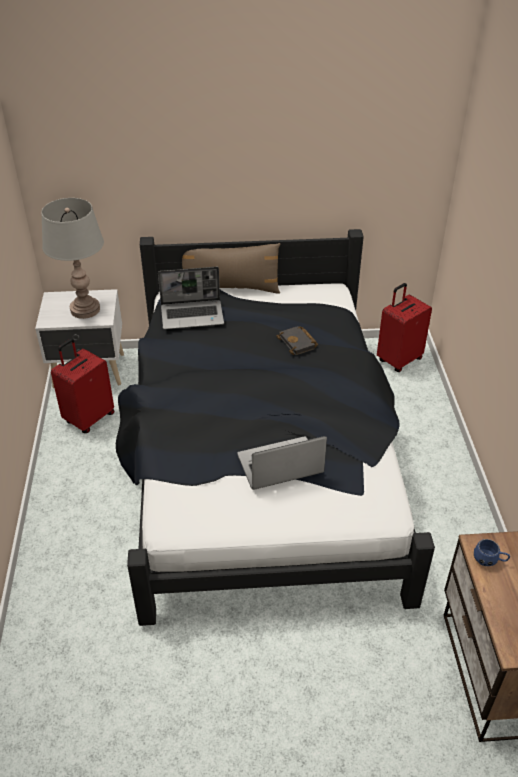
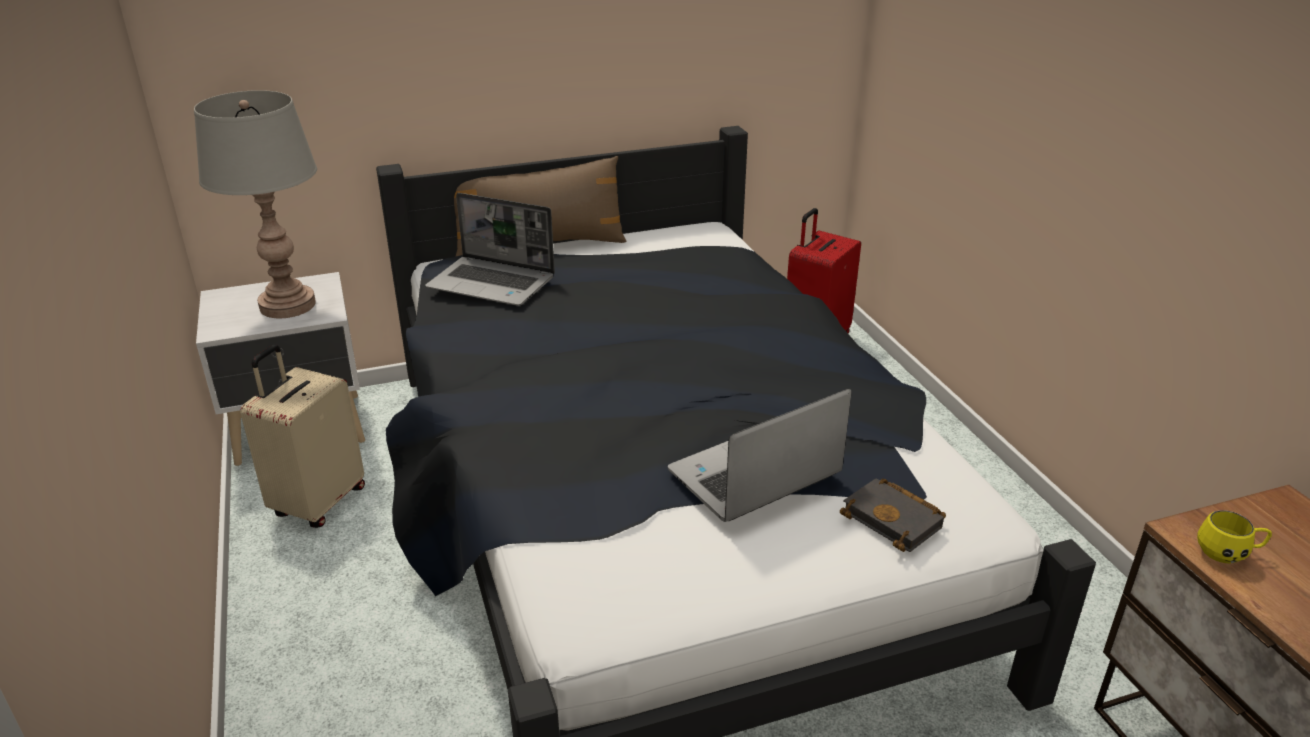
camera: 15 degrees left, 10 degrees down
red suitcase [51,339,114,433] -> beige suitcase [240,345,365,528]
laptop [158,267,224,329] -> laptop turned 45 degrees clockwise [425,193,555,306]
black book [276,326,318,355] -> black book moved to [840,478,946,552]
blue mug [474,539,510,566] -> yellow mug [1197,510,1272,563]

